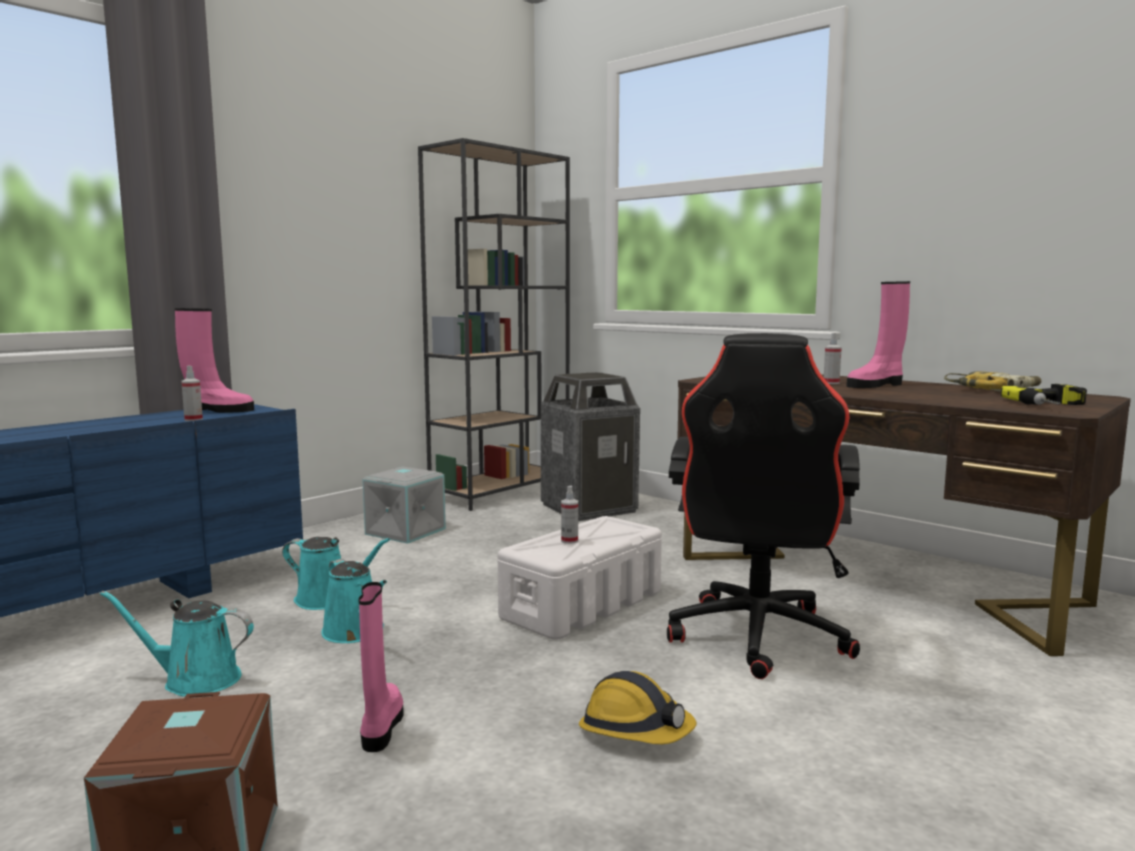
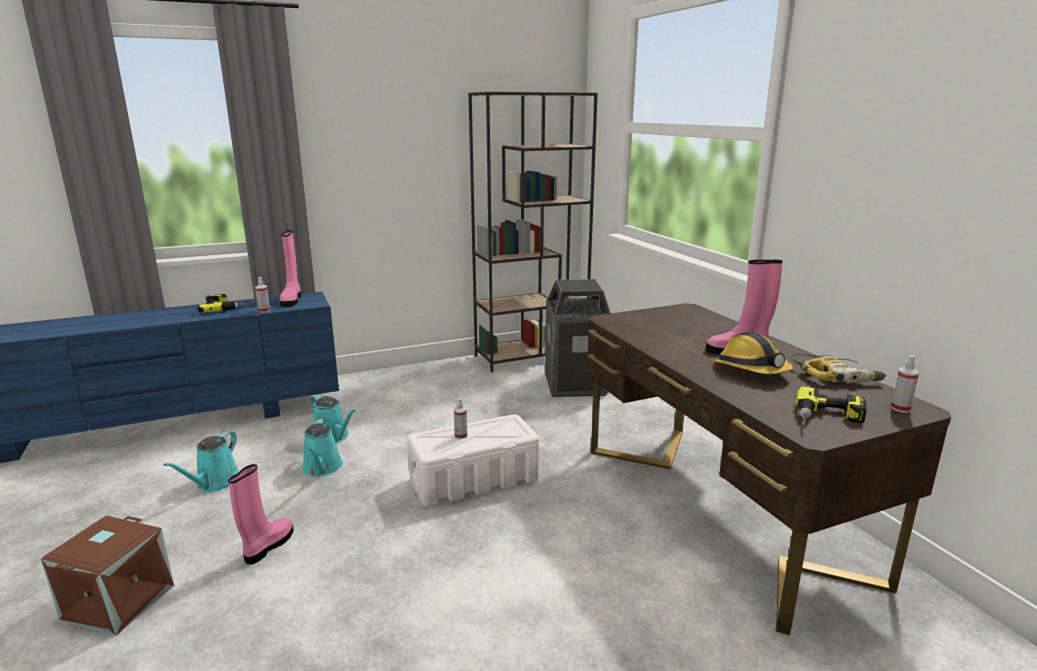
camera: 25 degrees right, 10 degrees up
turquoise watering can [100,591,254,697] -> turquoise watering can turned 105 degrees counterclockwise [163,431,239,492]
pink boot [175,308,254,413] -> pink boot turned 60 degrees clockwise [279,230,301,307]
grey storage box [362,466,446,544] -> none
hard hat [579,671,696,744] -> hard hat moved to [715,332,793,374]
black office chair [667,333,860,679] -> none
spray bottle [824,333,842,384] -> spray bottle moved to [891,355,919,413]
none -> power drill [198,294,255,313]

